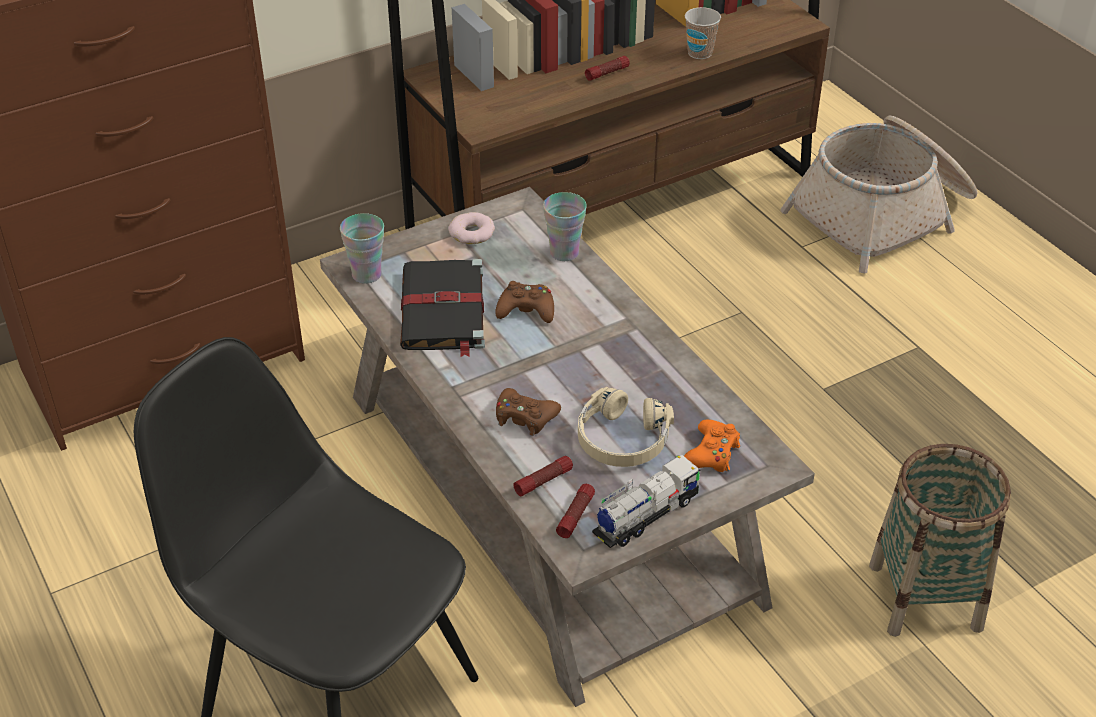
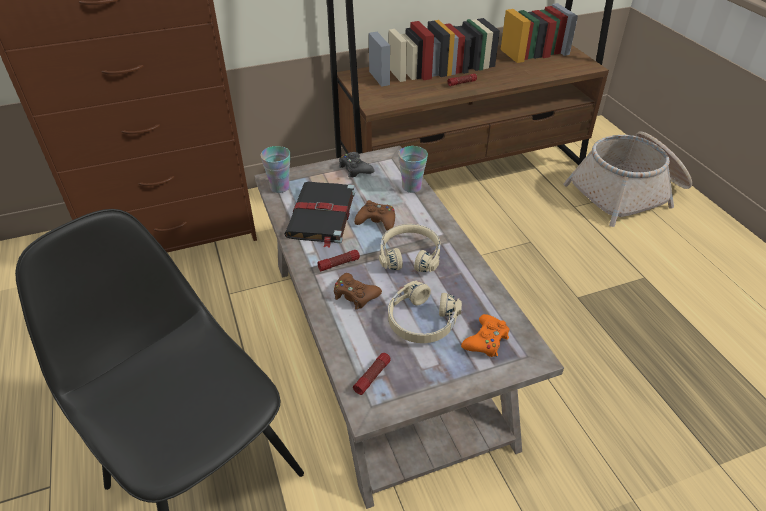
camera: 10 degrees right, 0 degrees up
donut [448,212,495,244] -> black game controller [339,152,374,178]
flashlight [513,456,573,497] -> flashlight moved to [317,250,360,271]
toy truck [592,455,701,548] -> none
cup [685,7,721,59] -> none
basket [869,444,1011,637] -> none
none -> beige headphones [379,224,441,272]

